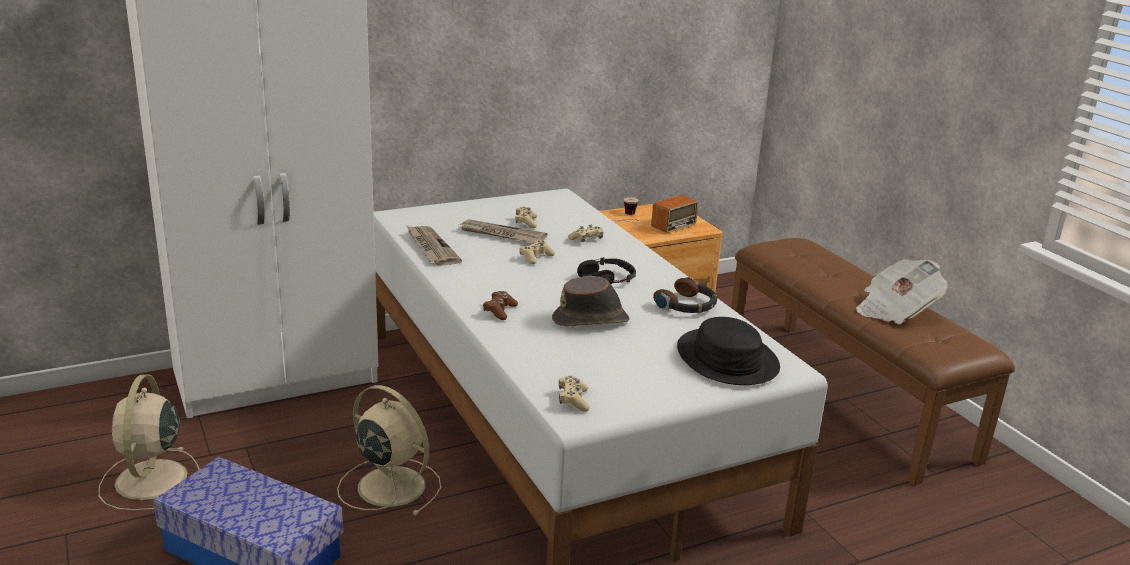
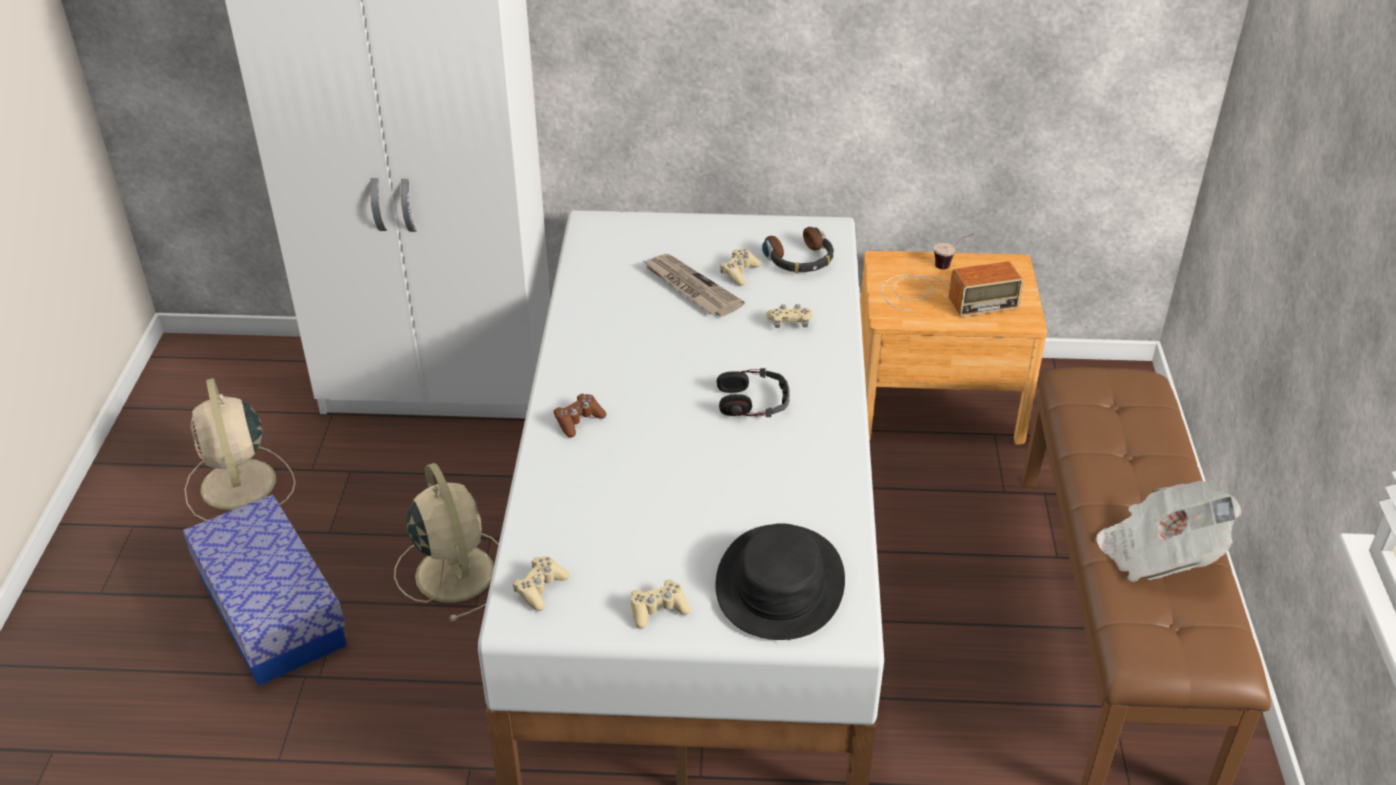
camera: 30 degrees right, 15 degrees up
beige fan [99,375,199,511] -> beige fan turned 45 degrees counterclockwise [184,378,295,521]
newspaper [407,226,462,266] -> none
beige game controller [519,240,555,264] -> beige game controller moved to [631,579,691,629]
brown hat [552,275,630,327] -> none
headphones [653,277,717,313] -> headphones moved to [762,227,834,273]

